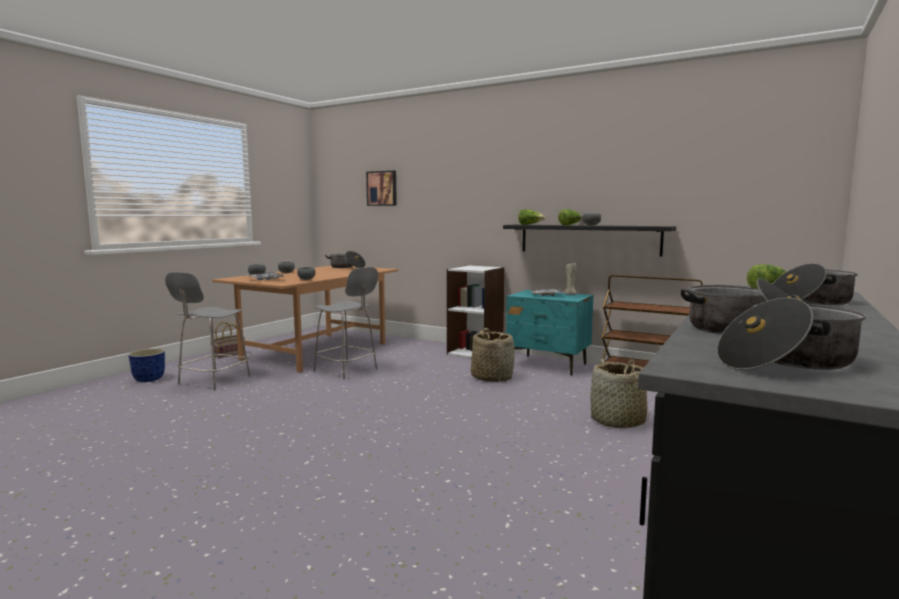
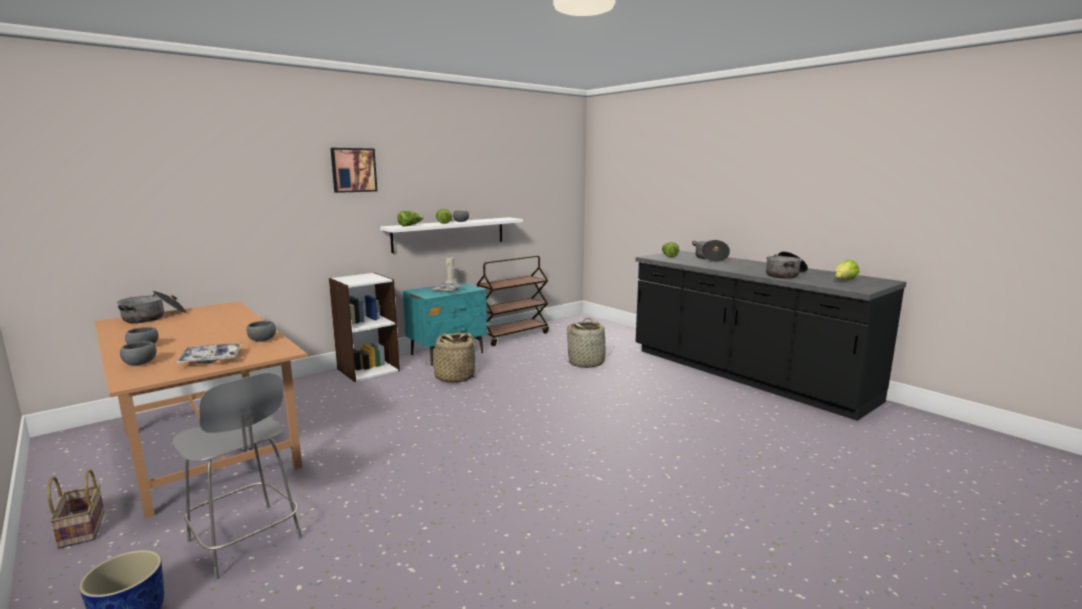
camera: 70 degrees left, 5 degrees up
grey stool [314,267,378,379] -> none
picture [366,171,397,206] -> picture moved to [330,148,377,193]
black shelf [503,225,676,256] -> white shelf [380,217,523,253]
cooking pot [717,298,866,370] -> lettuce [835,260,859,280]

